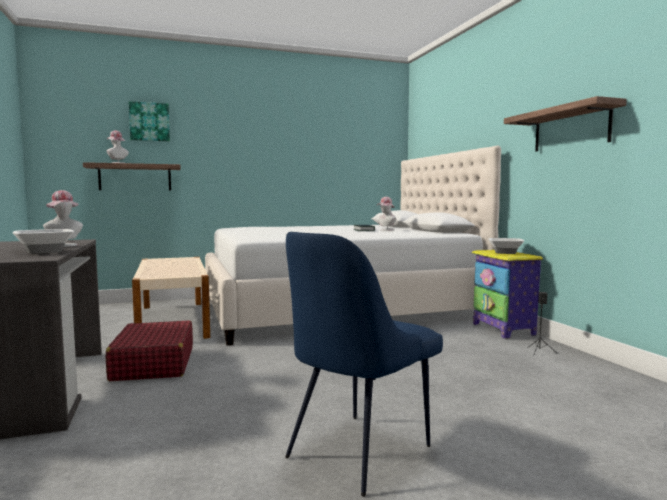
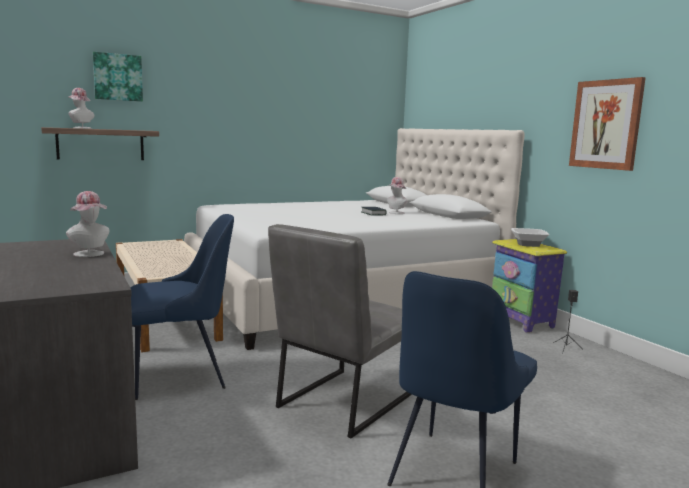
camera: 10 degrees left, 5 degrees up
bowl [13,229,74,254] -> none
red suitcase [106,320,193,381] -> blue chair [130,214,234,400]
shelf [504,96,627,151] -> picture [569,77,646,171]
none -> grey chair [268,224,411,438]

